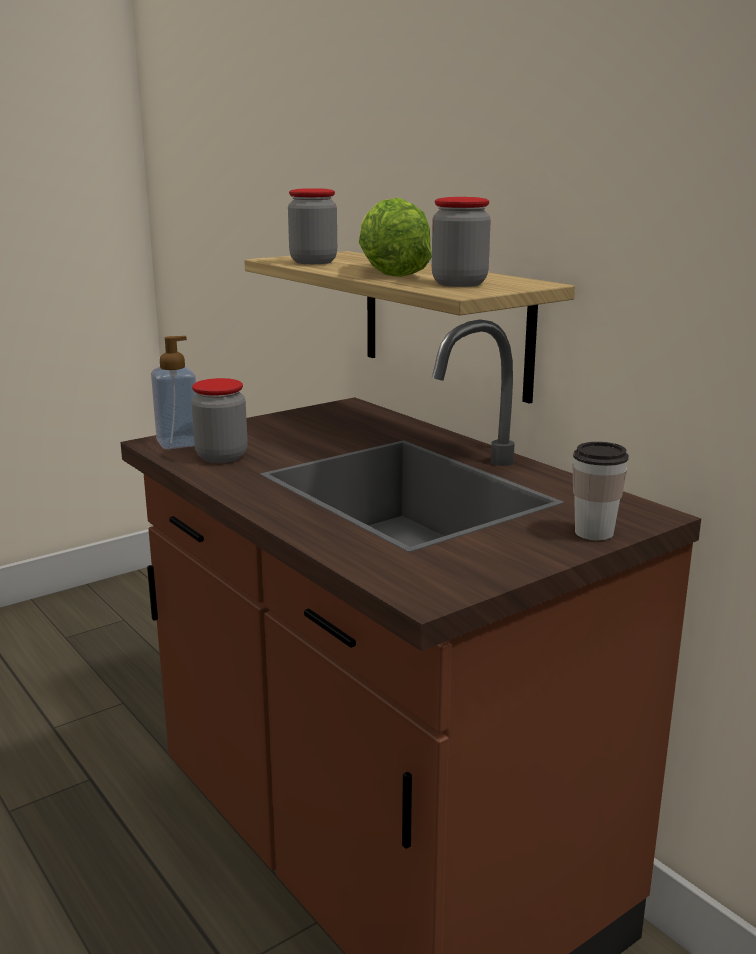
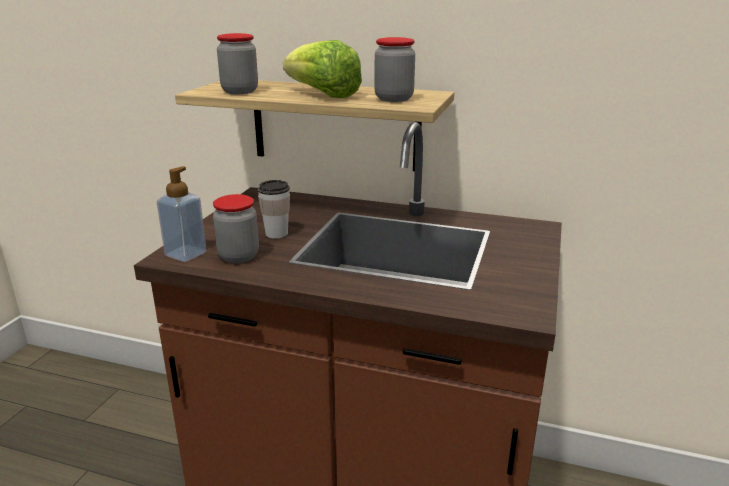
camera: 35 degrees left, 5 degrees up
cup [573,442,629,541] -> cup moved to [258,180,290,239]

